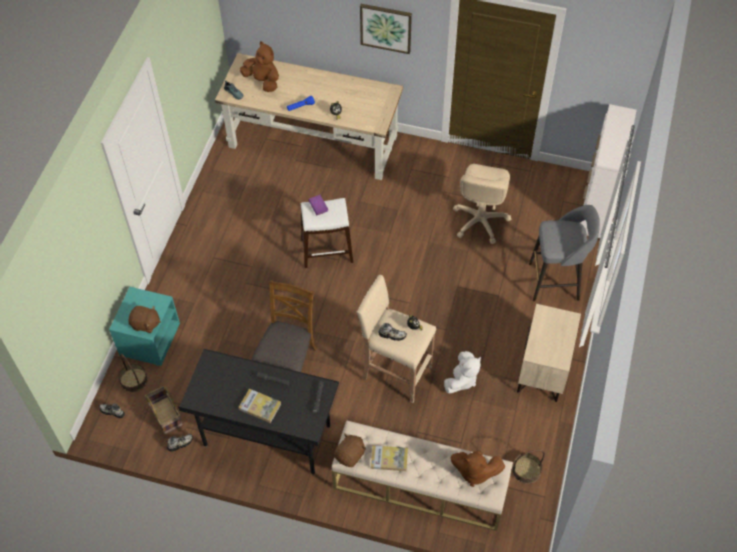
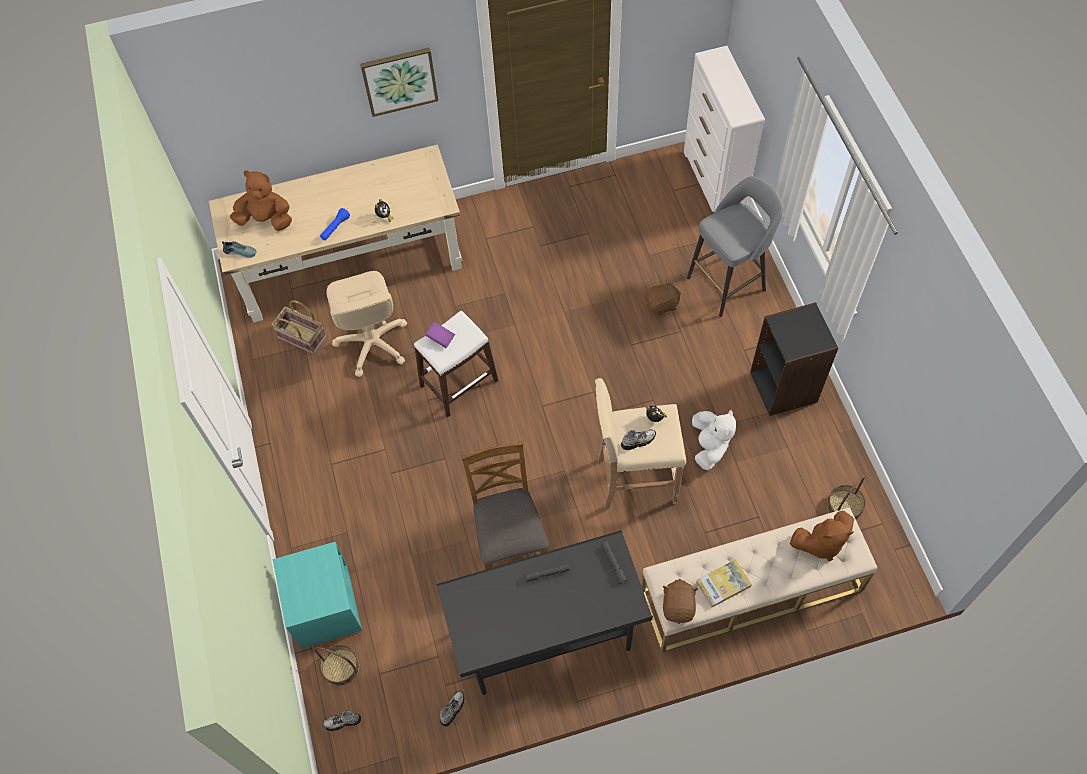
camera: 30 degrees left, 5 degrees up
brown plush toy [128,306,161,333] -> brown plush toy moved to [645,279,681,316]
basket [145,386,183,434] -> basket moved to [271,300,326,355]
book [238,389,281,423] -> none
beige office chair [453,164,511,244] -> beige office chair moved to [326,271,407,377]
beige nightstand [517,304,581,402] -> black bookcase [750,302,838,416]

